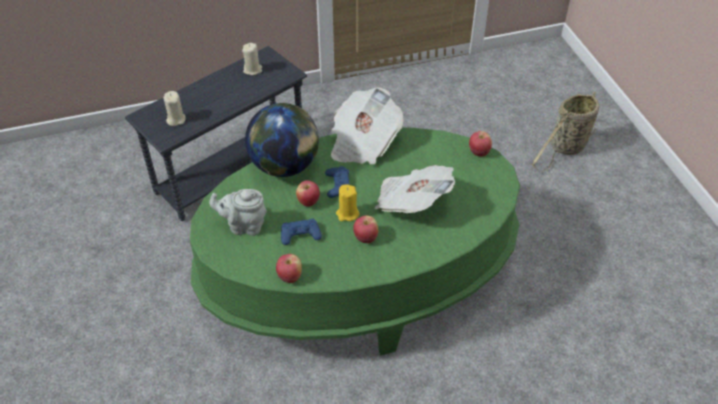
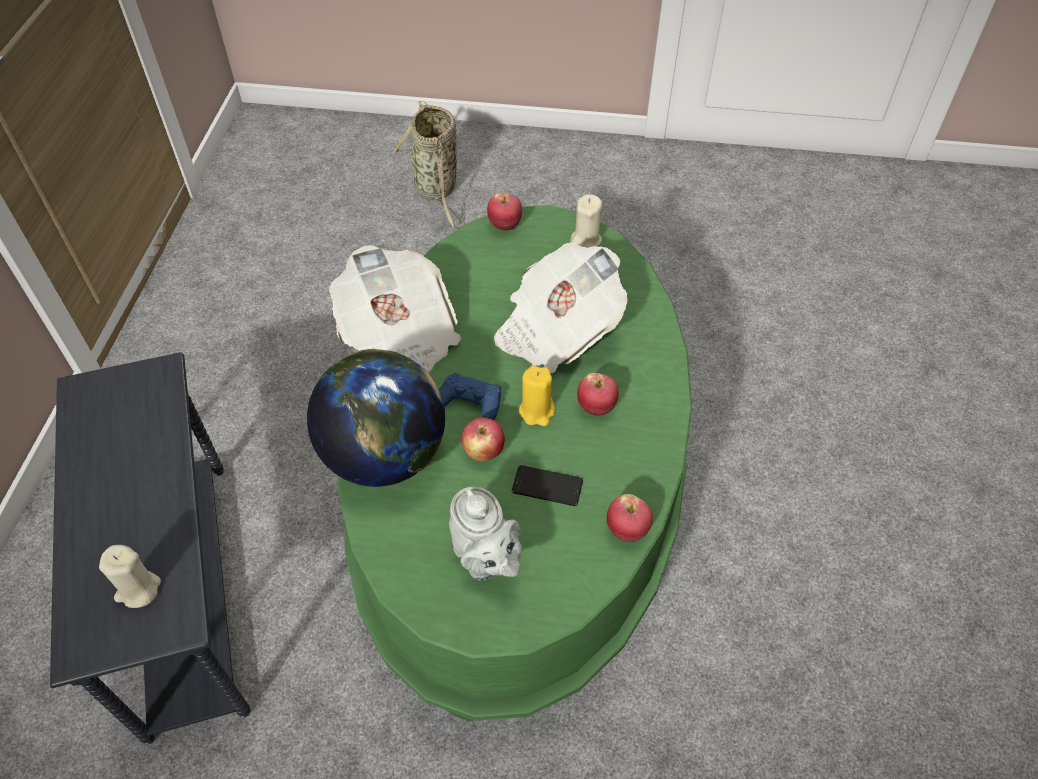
camera: 65 degrees left, 5 degrees up
grey teapot [209,189,267,236] -> grey teapot turned 60 degrees counterclockwise [449,487,522,581]
beige candle [242,43,262,75] -> beige candle moved to [570,194,602,248]
blue game controller [281,219,322,245] -> phone [512,465,583,506]

